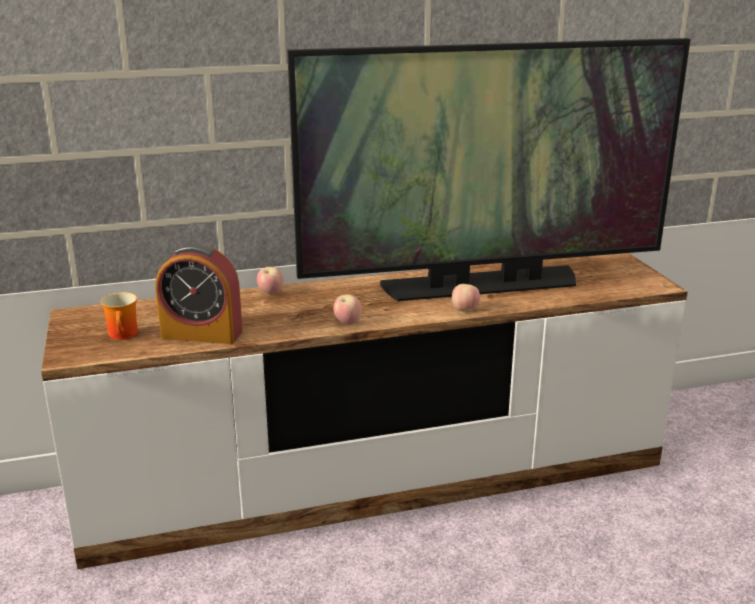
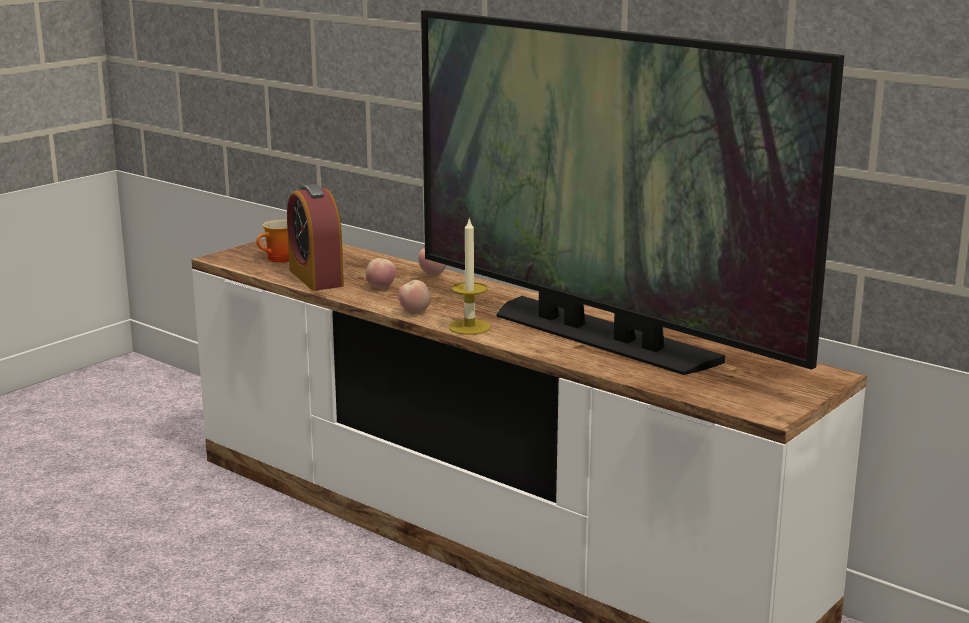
camera: 55 degrees right, 5 degrees down
apple [452,284,480,311] -> apple moved to [366,258,396,288]
none -> candle [449,218,491,335]

